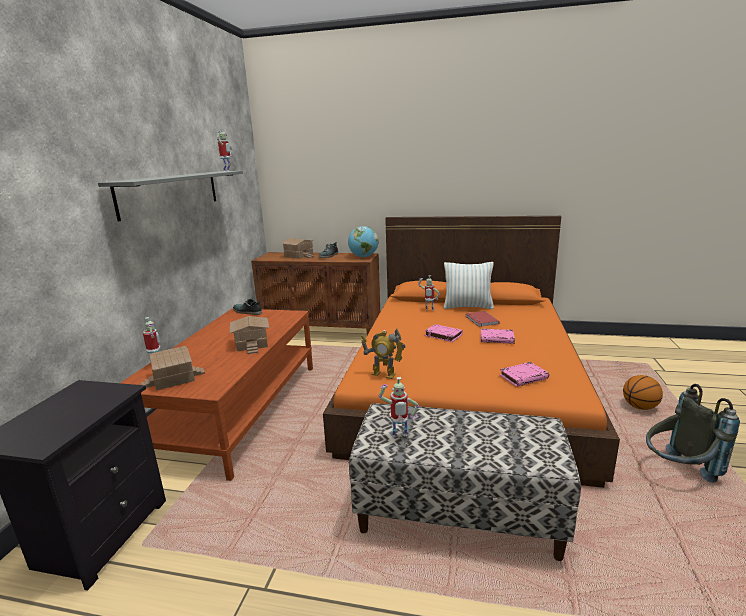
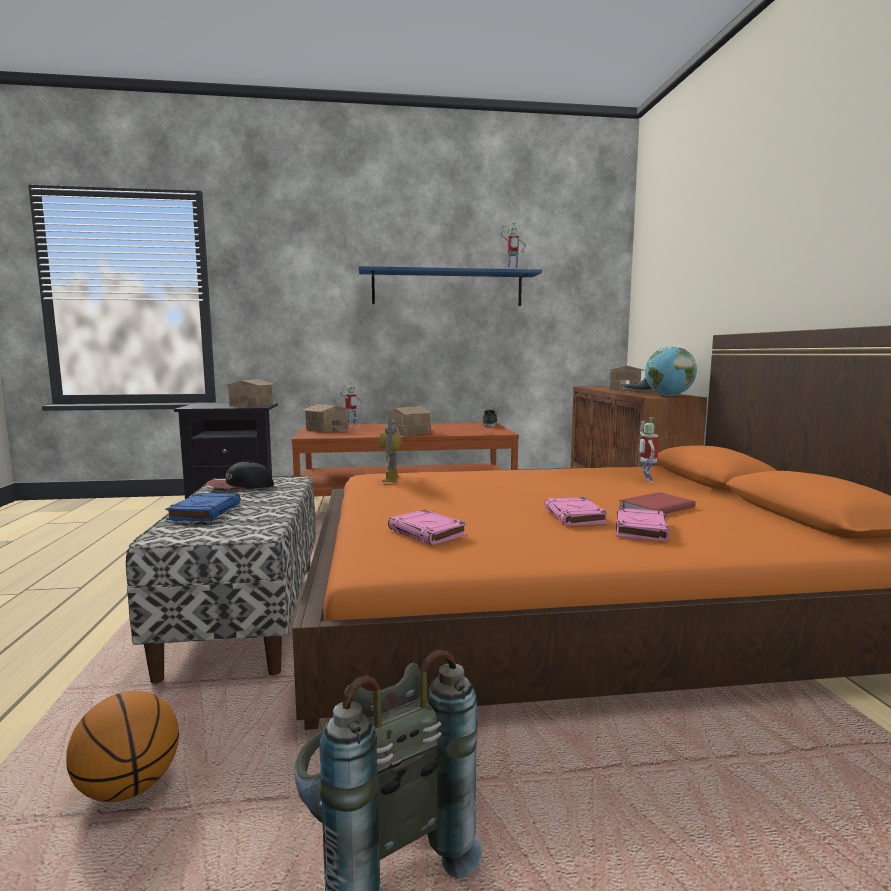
camera: 70 degrees right, 10 degrees down
grey shelf [98,171,243,222] -> blue shelf [359,266,542,306]
toy robot [379,377,419,438] -> cap [207,462,274,489]
pink book [425,324,463,342] -> pink book moved to [616,508,669,541]
pillow [443,262,494,309] -> none
basketball [623,375,663,410] -> basketball moved to [66,691,179,802]
none -> blue book [165,493,241,521]
none -> toy house [225,379,274,407]

